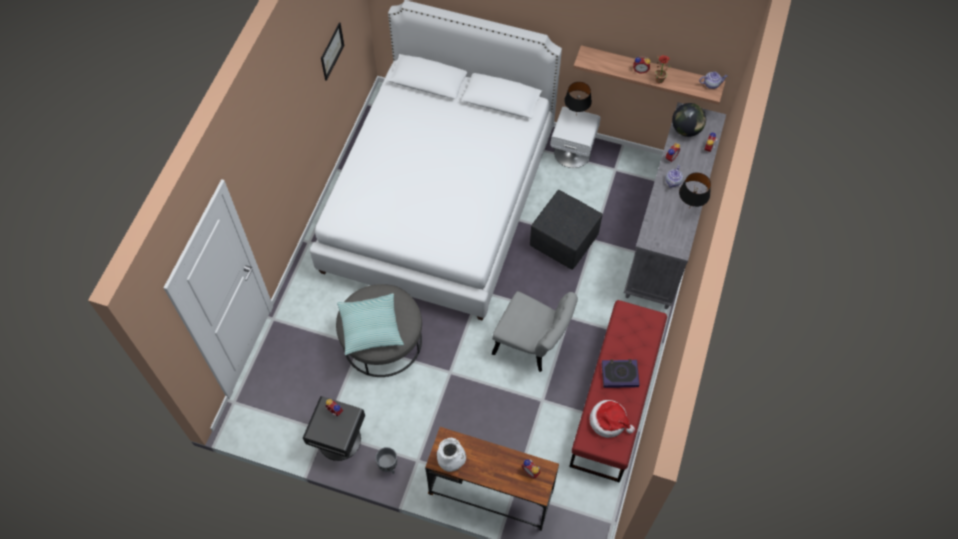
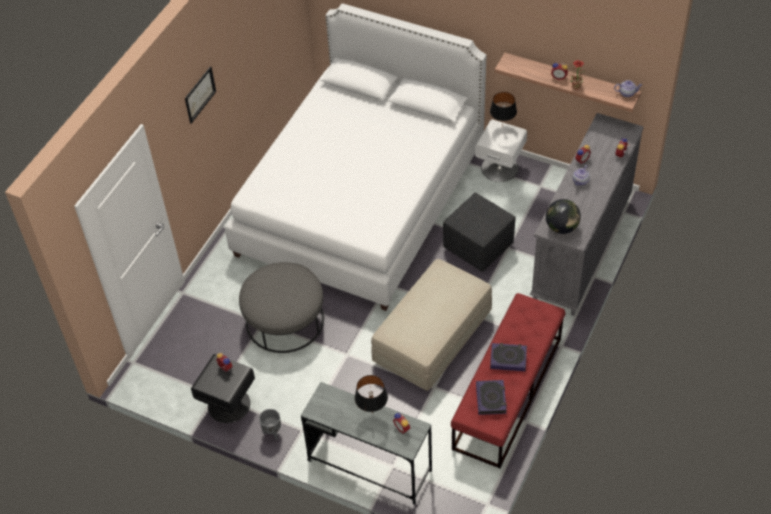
camera: 10 degrees right, 10 degrees down
picture [321,22,344,81] -> picture moved to [185,66,216,124]
pillow [337,293,404,355] -> none
brown desk [425,427,559,531] -> grey desk [301,382,432,505]
white vase [437,438,466,472] -> none
grey chair [492,291,578,372] -> beige ottoman [371,259,492,391]
hat [590,400,635,438] -> book [476,380,507,415]
globe [672,103,706,137] -> globe moved to [546,199,581,234]
black table lamp [679,172,711,209] -> black table lamp moved to [355,375,388,414]

